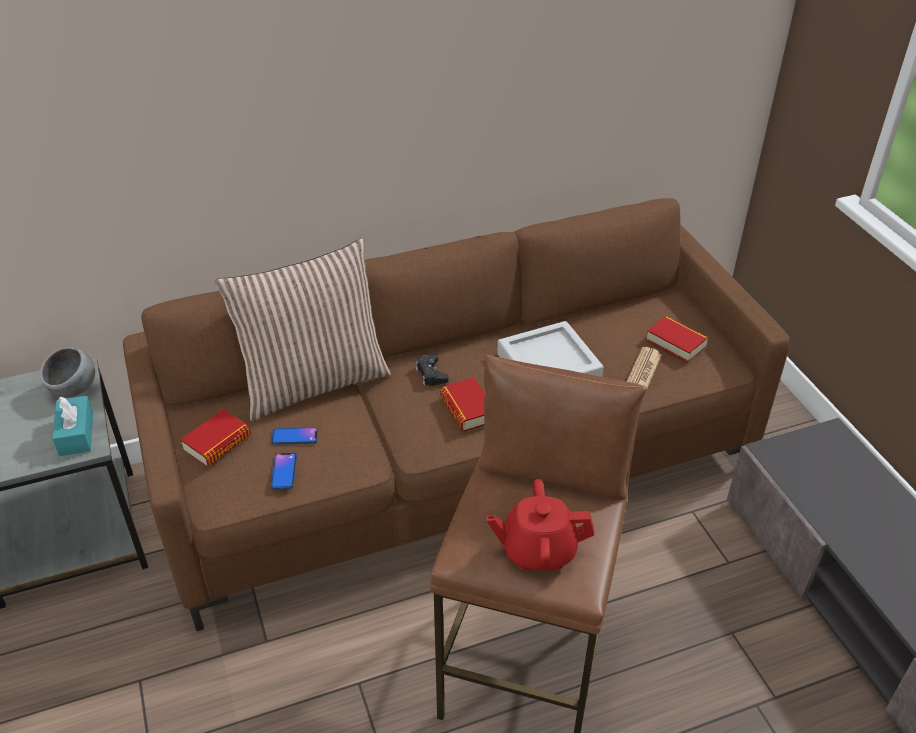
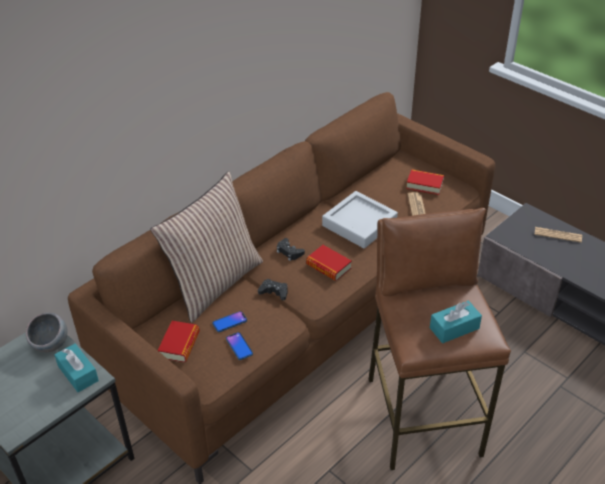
camera: 25 degrees left, 0 degrees up
red teapot [487,479,594,570] -> turquoise tissue box [430,301,482,343]
none -> black game controller [258,279,288,300]
none -> newspaper [534,227,582,243]

